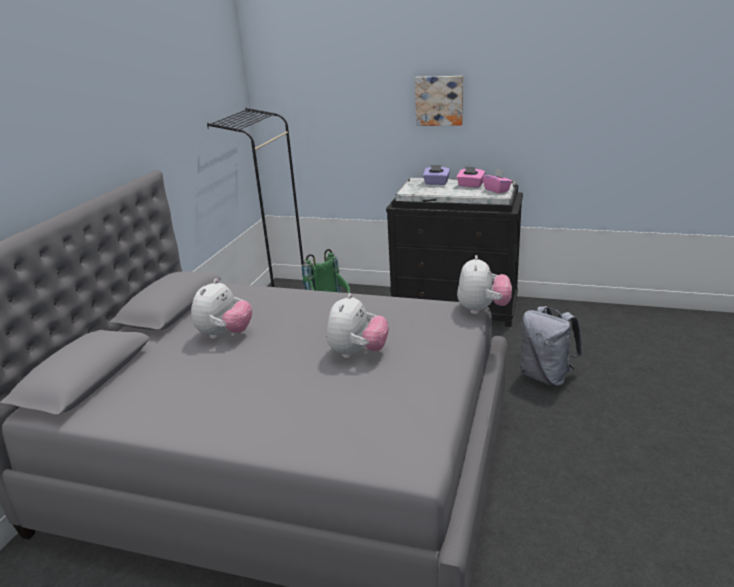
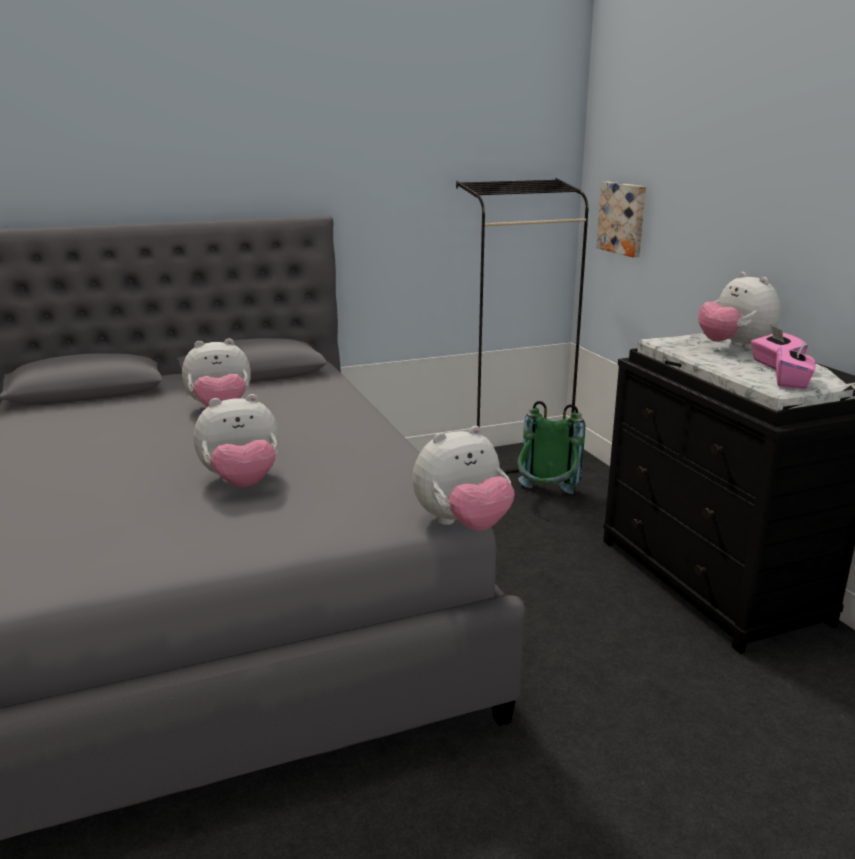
camera: 50 degrees right, 5 degrees down
picture [415,76,463,126] -> picture moved to [596,182,646,257]
purple tissue box [423,165,450,185] -> plush toy [698,272,781,350]
grey backpack [520,306,582,387] -> none

